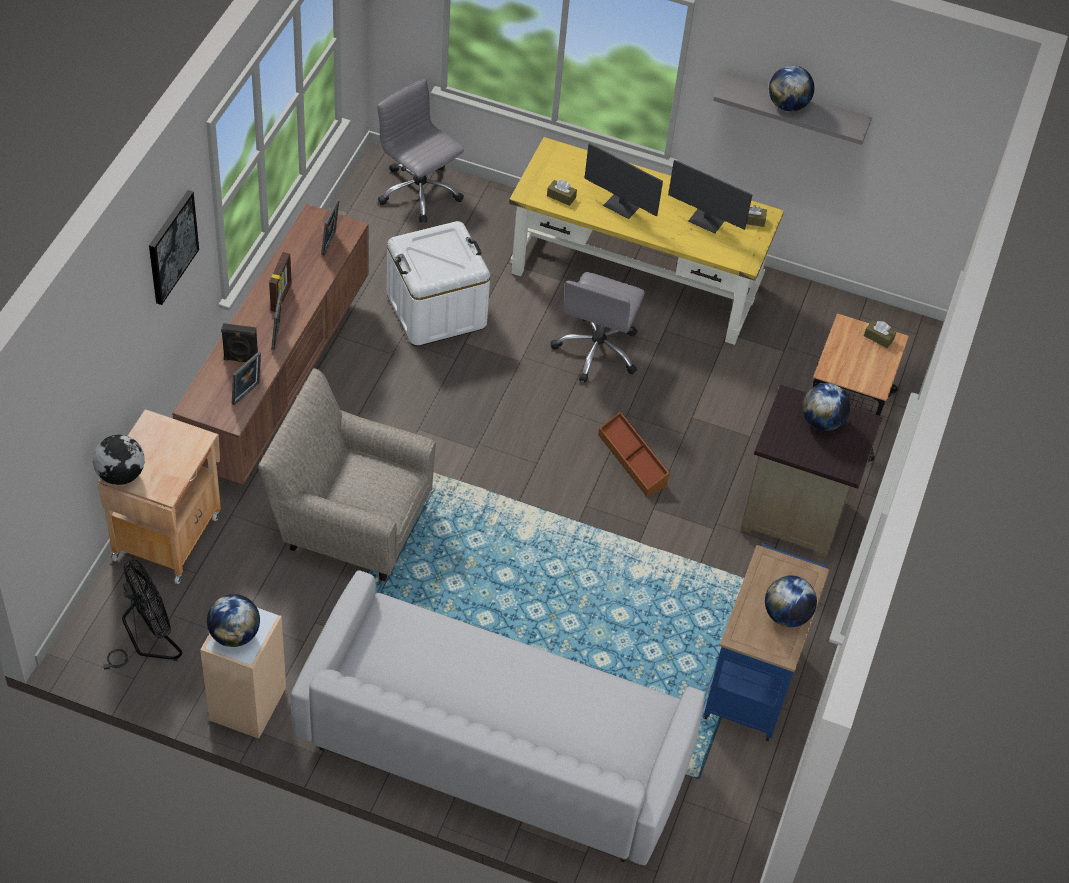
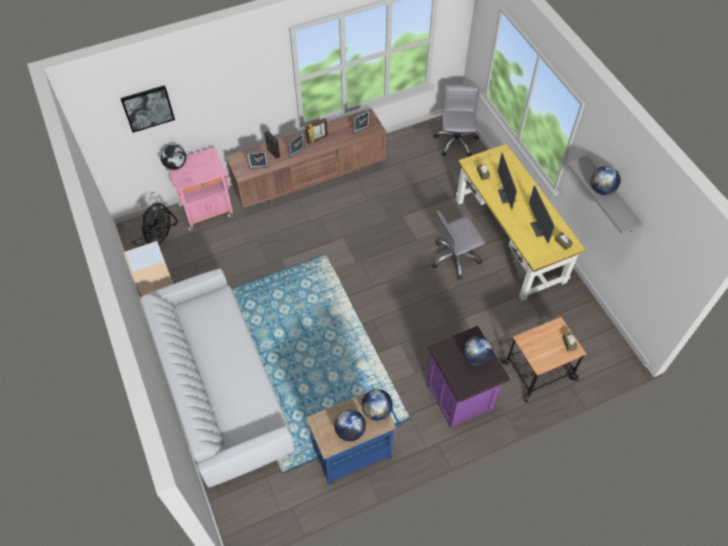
camera: 50 degrees right, 5 degrees up
brown cart [97,410,221,584] -> pink cart [167,147,233,230]
picture [149,190,199,305] -> picture moved to [120,85,175,133]
globe [207,594,260,647] -> globe moved to [362,389,393,420]
beige armchair [258,368,436,581] -> none
white storage box [387,221,490,346] -> none
brown storage box [598,412,670,497] -> none
beige cabinet [741,384,883,560] -> purple cabinet [426,326,510,428]

